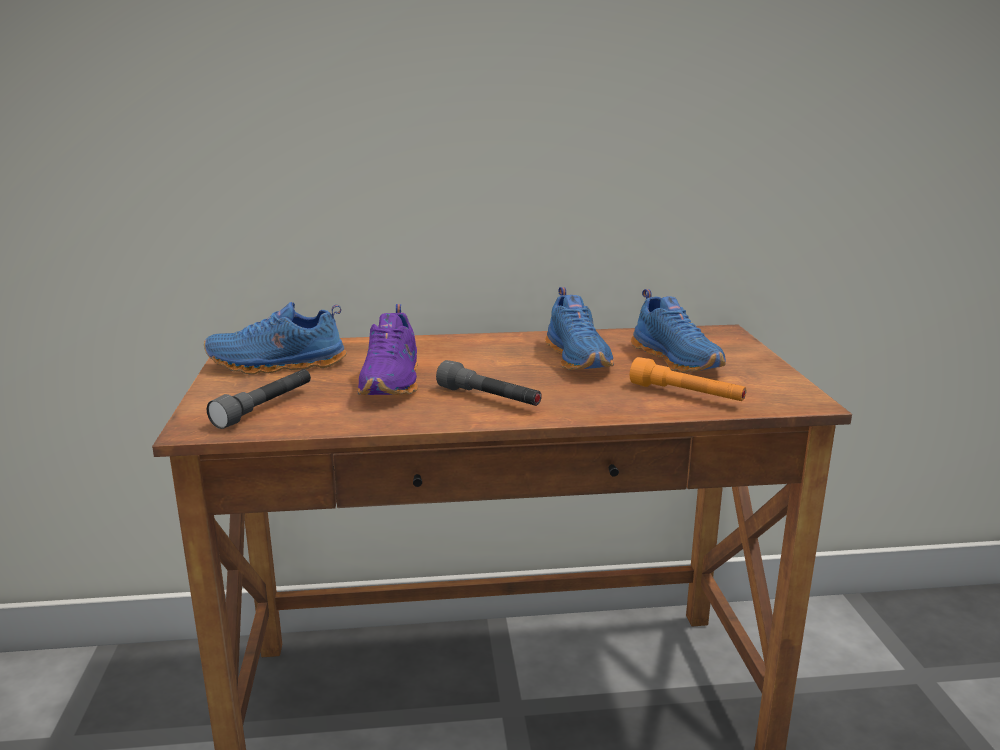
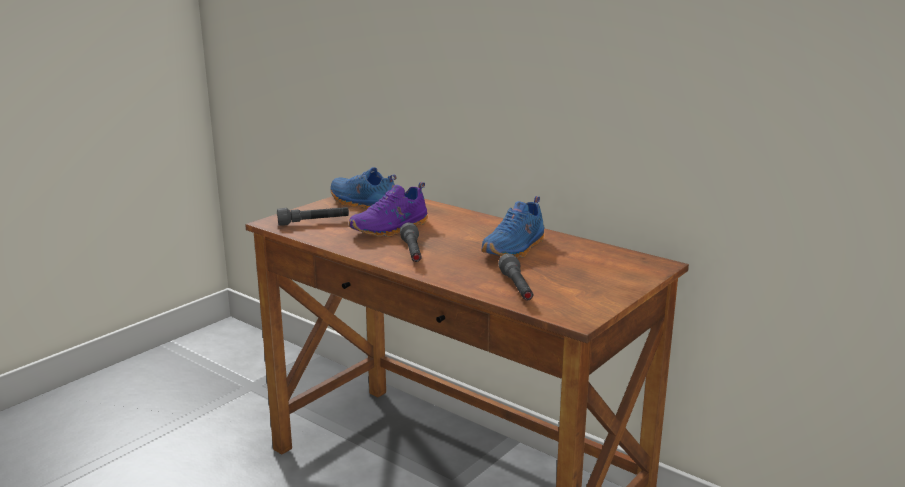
camera: 45 degrees right, 0 degrees up
orange flashlight [630,357,746,401] -> grey flashlight [498,254,533,301]
blue shoe [631,289,726,372] -> none

